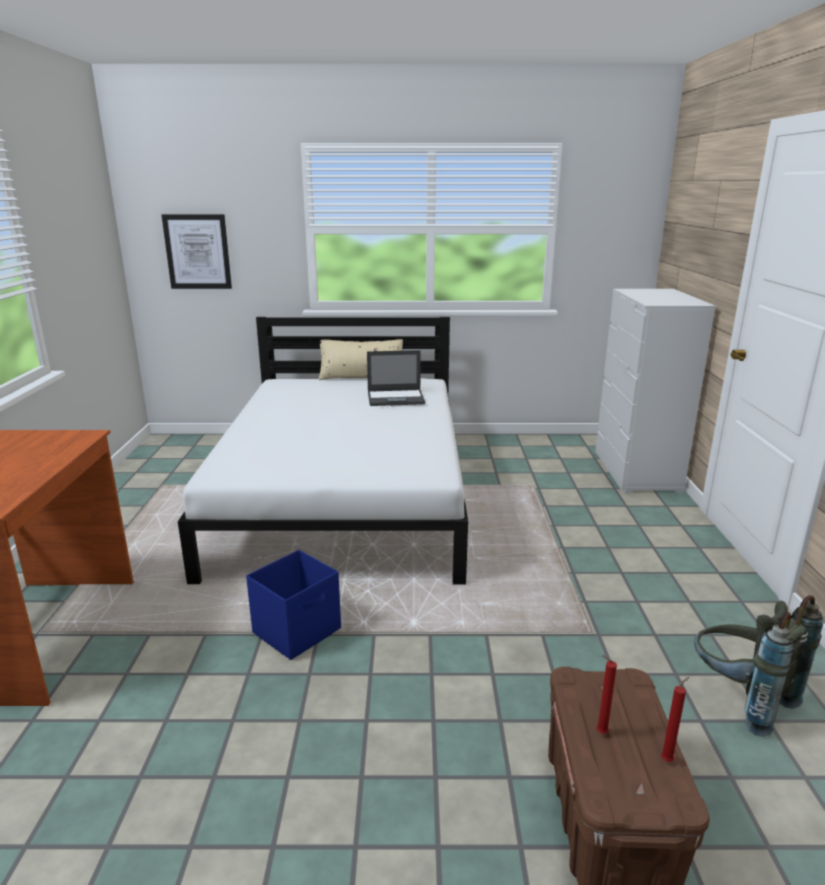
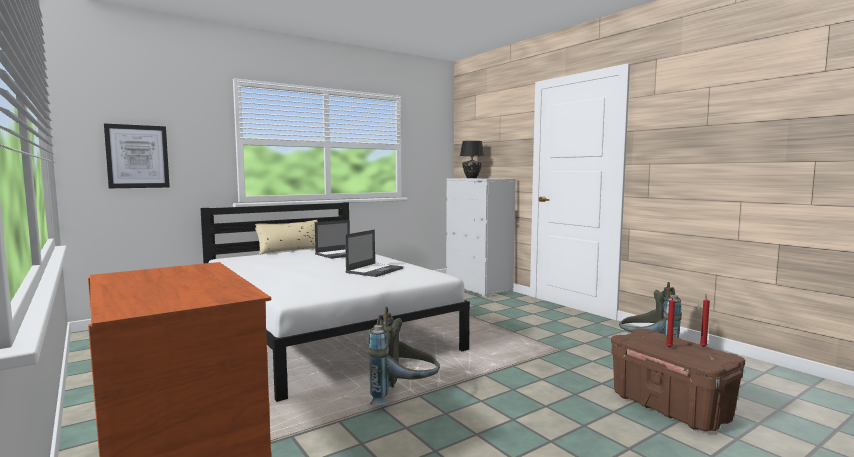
camera: 35 degrees left, 15 degrees down
blue storage box [246,550,341,660] -> grey backpack [369,306,440,406]
none -> laptop [345,230,403,277]
none -> black table lamp [460,141,484,178]

